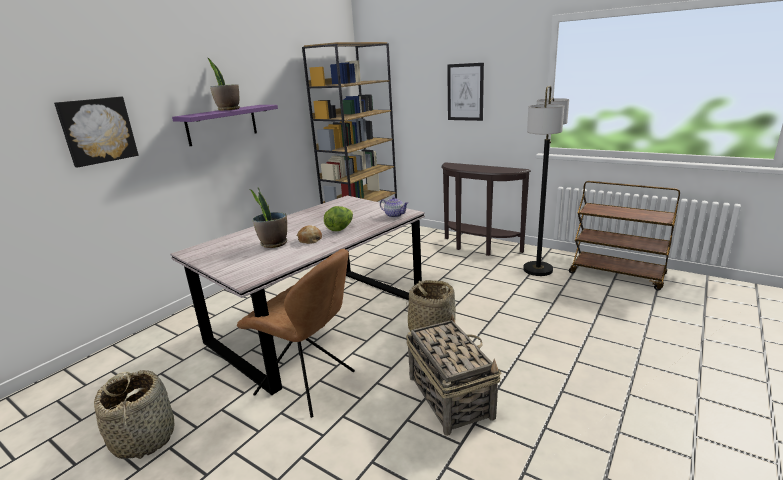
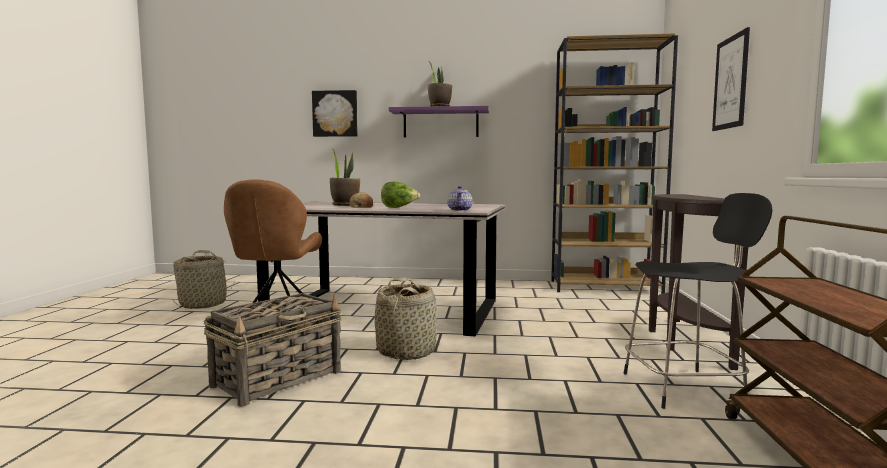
camera: 60 degrees right, 15 degrees down
floor lamp [523,86,569,276] -> black stool [624,193,773,409]

